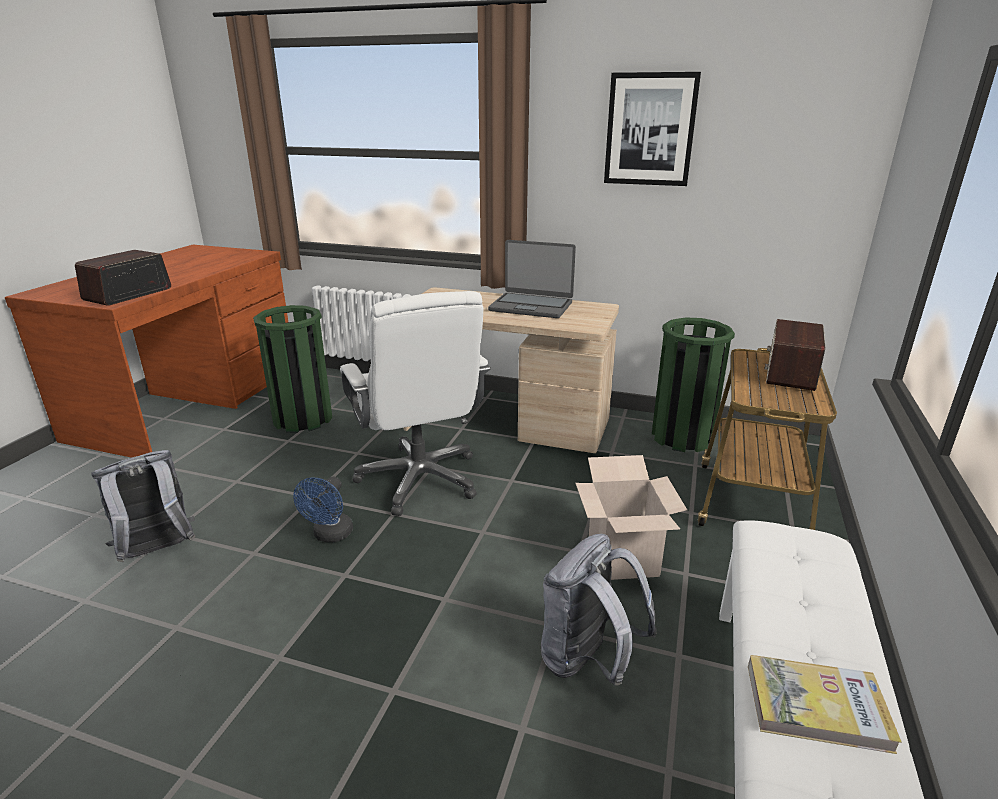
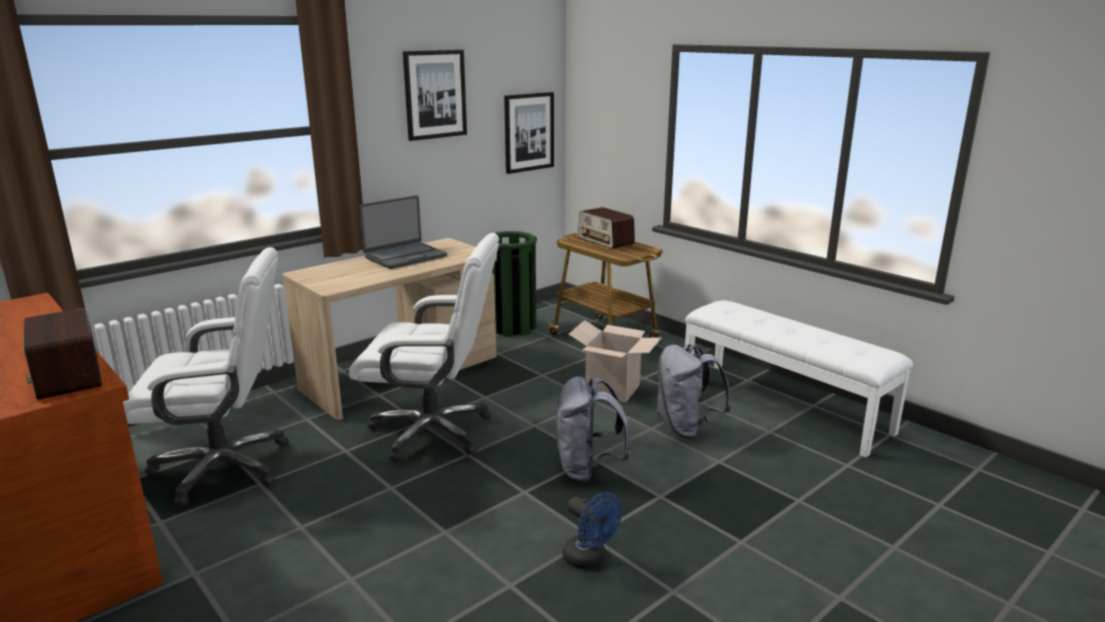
camera: 60 degrees left, 5 degrees down
grey backpack [92,450,196,562] -> grey backpack moved to [556,376,631,482]
green trash can [253,305,332,433] -> white office chair [123,247,288,507]
blue fan [293,476,353,542] -> blue fan moved to [563,492,622,569]
book [748,655,902,754] -> none
none -> picture [504,92,554,174]

